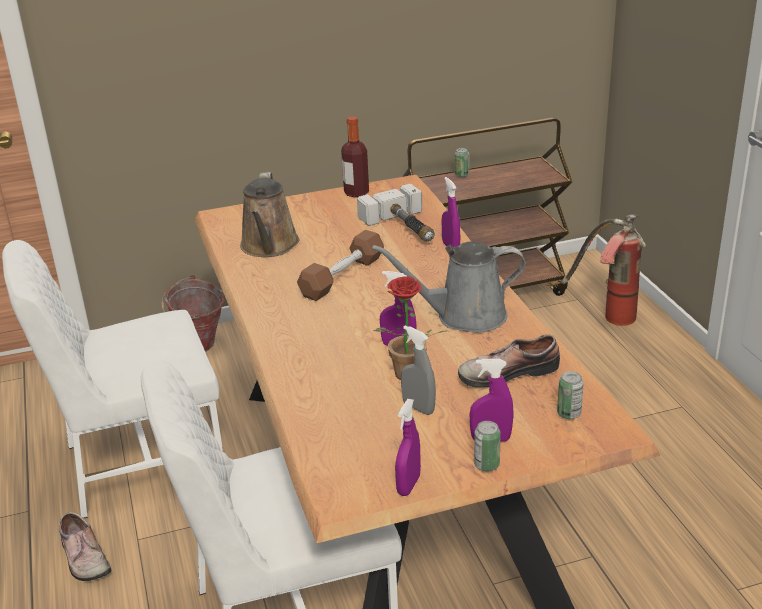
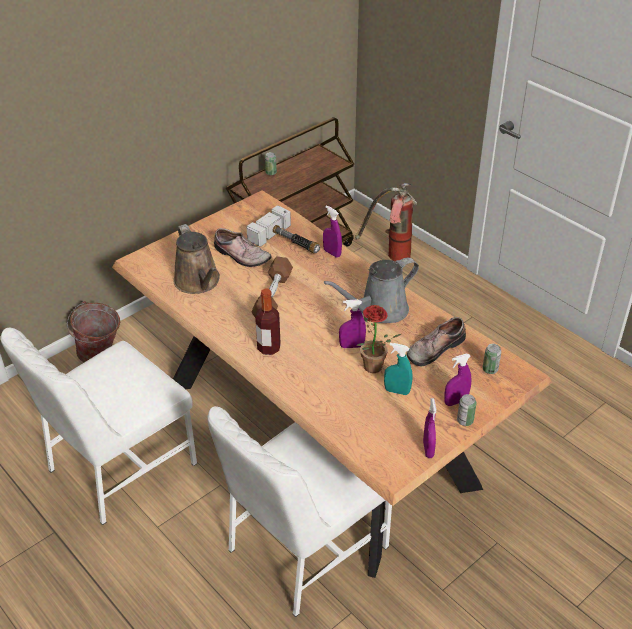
camera: 25 degrees left, 10 degrees up
shoe [59,512,112,581] -> shoe moved to [214,228,272,267]
bottle [341,116,369,197] -> bottle moved to [255,289,281,355]
grey spray bottle [401,325,436,415] -> turquoise spray bottle [384,343,413,395]

